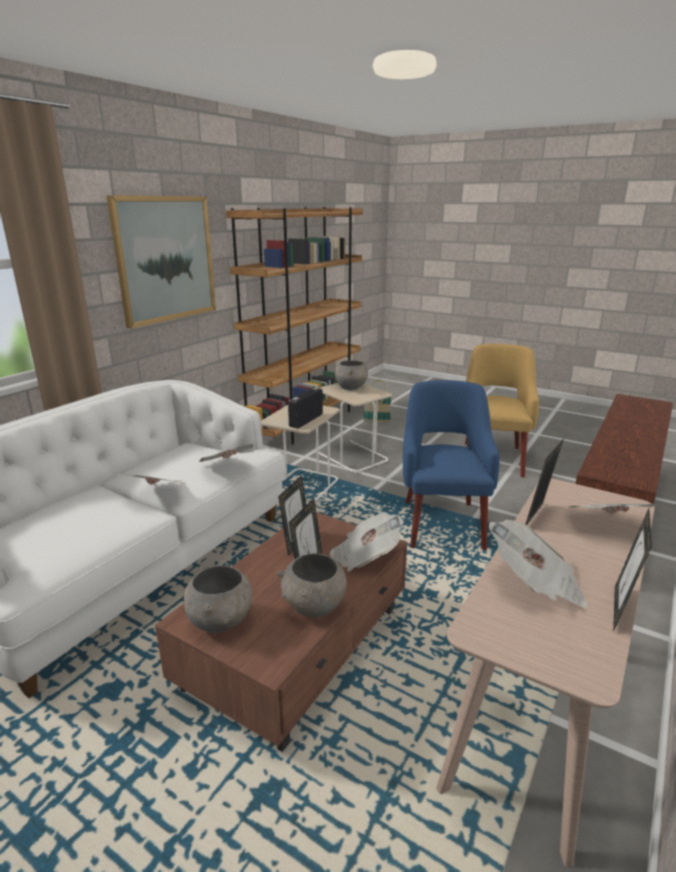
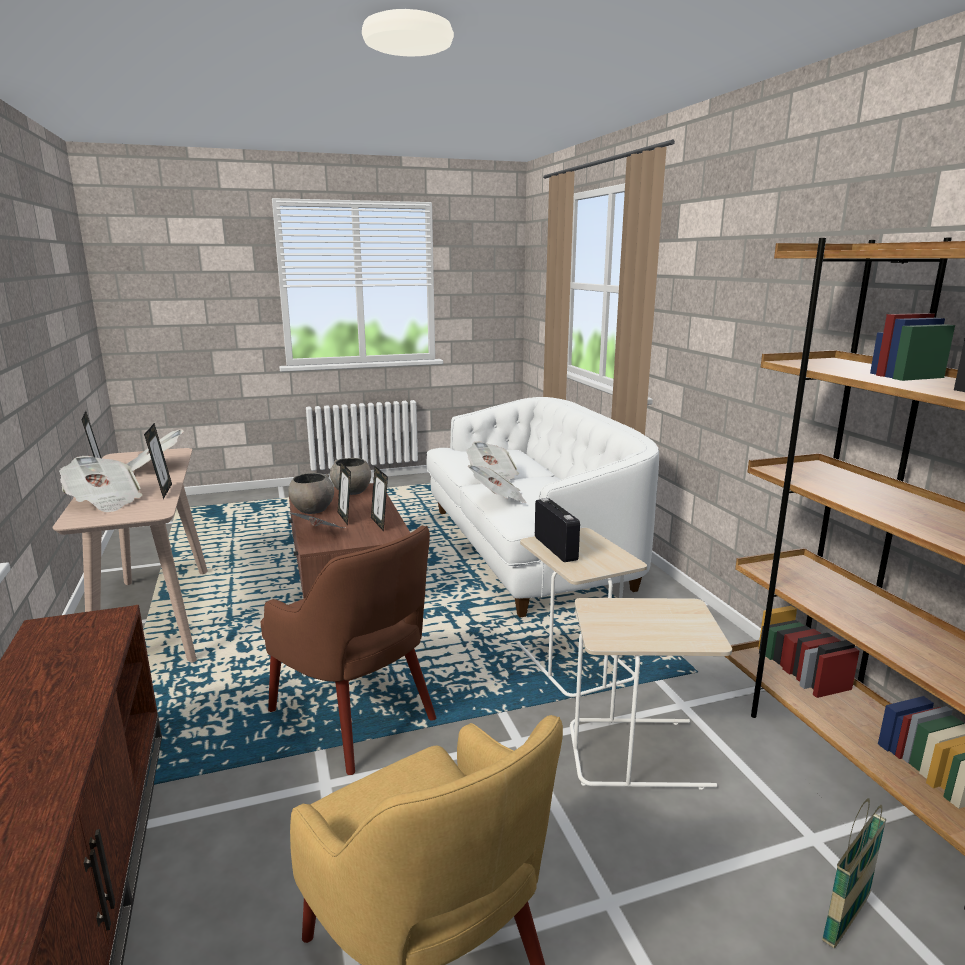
camera: 130 degrees right, 5 degrees down
picture [106,195,216,329] -> none
grey bowl [335,360,368,390] -> none
blue armchair [403,380,499,550] -> brown armchair [260,526,436,775]

